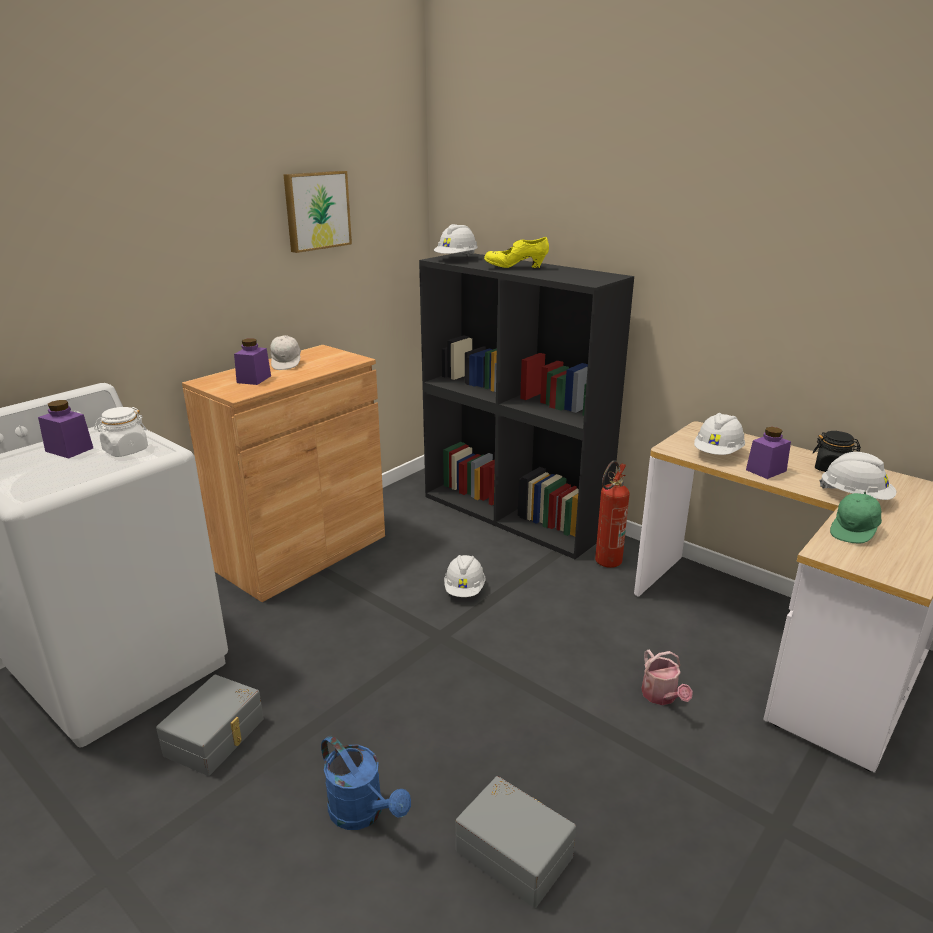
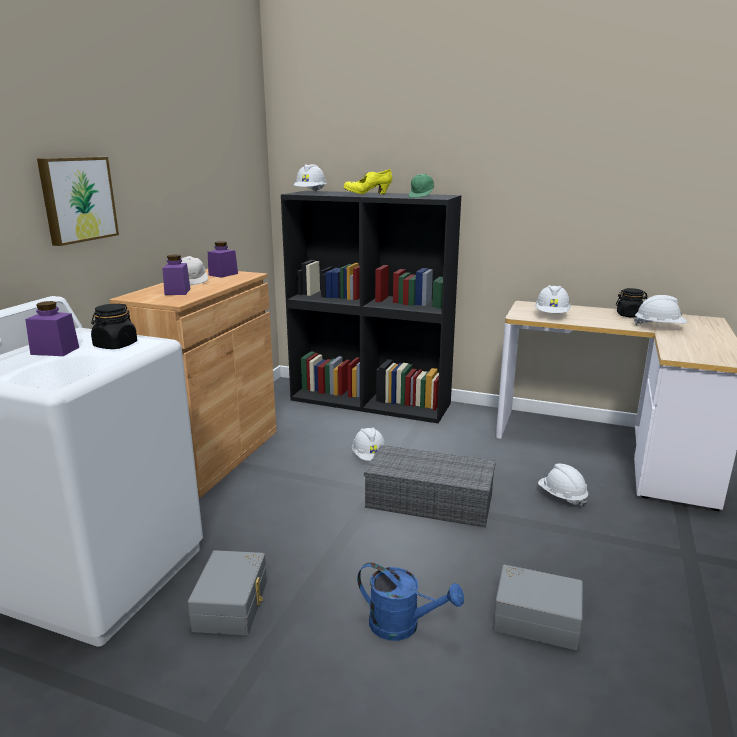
camera: 20 degrees left, 5 degrees down
white jar [94,407,148,457] -> black jar [91,304,137,349]
picture [283,171,352,253] -> picture moved to [37,157,119,246]
fire extinguisher [595,460,629,568] -> none
watering can [641,650,693,705] -> white hard hat [538,464,588,507]
purple jar [746,427,791,479] -> purple jar moved to [208,241,238,278]
green cap [830,490,882,544] -> green cap moved to [408,174,434,198]
none -> grey storage box [364,445,496,528]

